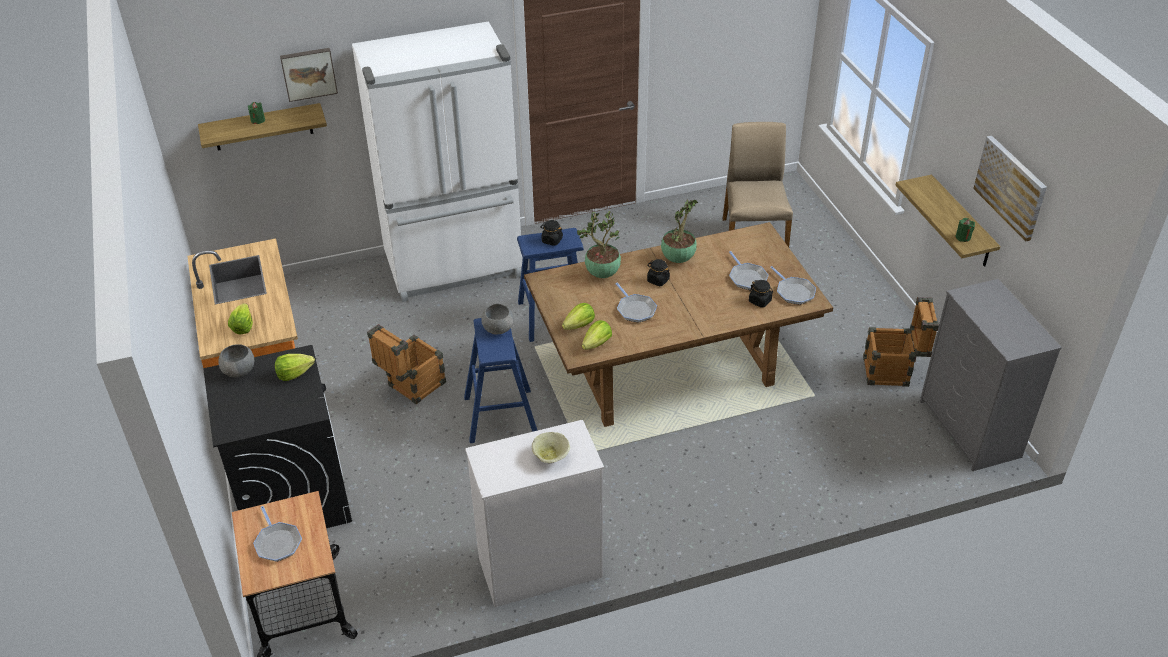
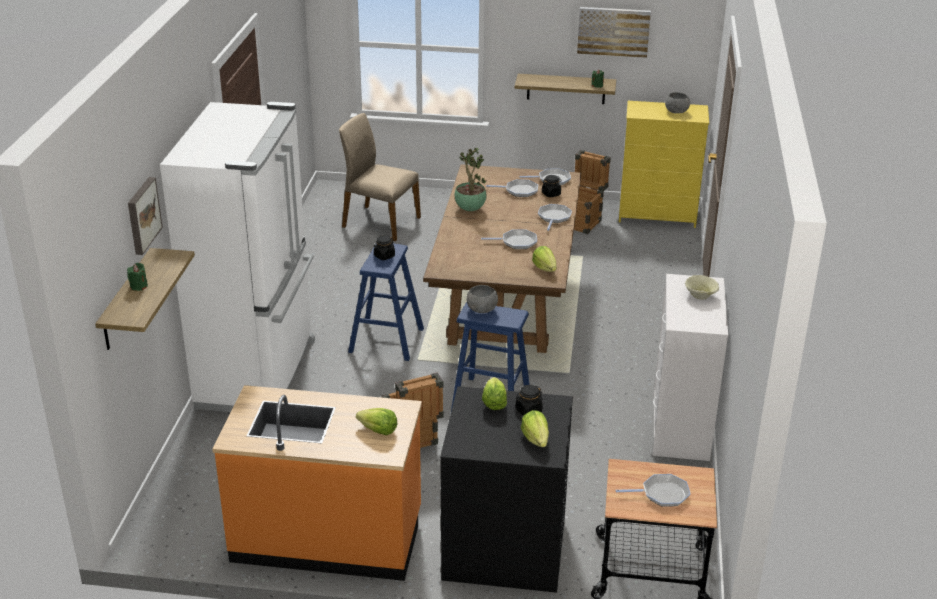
camera: 65 degrees left, 10 degrees down
grey bowl [218,344,254,377] -> grey bowl moved to [665,92,690,114]
lettuce [562,303,595,330] -> lettuce moved to [521,410,549,447]
potted plant [577,211,621,278] -> none
black jar [647,259,670,286] -> black jar moved to [516,385,543,416]
grey dresser [920,279,1062,471] -> yellow dresser [619,101,709,228]
none -> frying pan [538,204,572,231]

